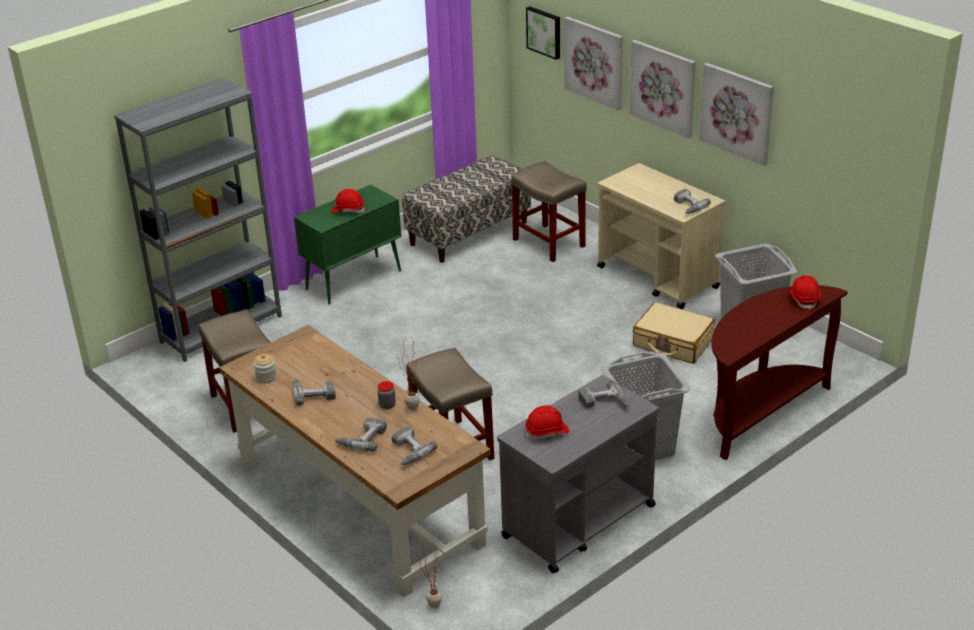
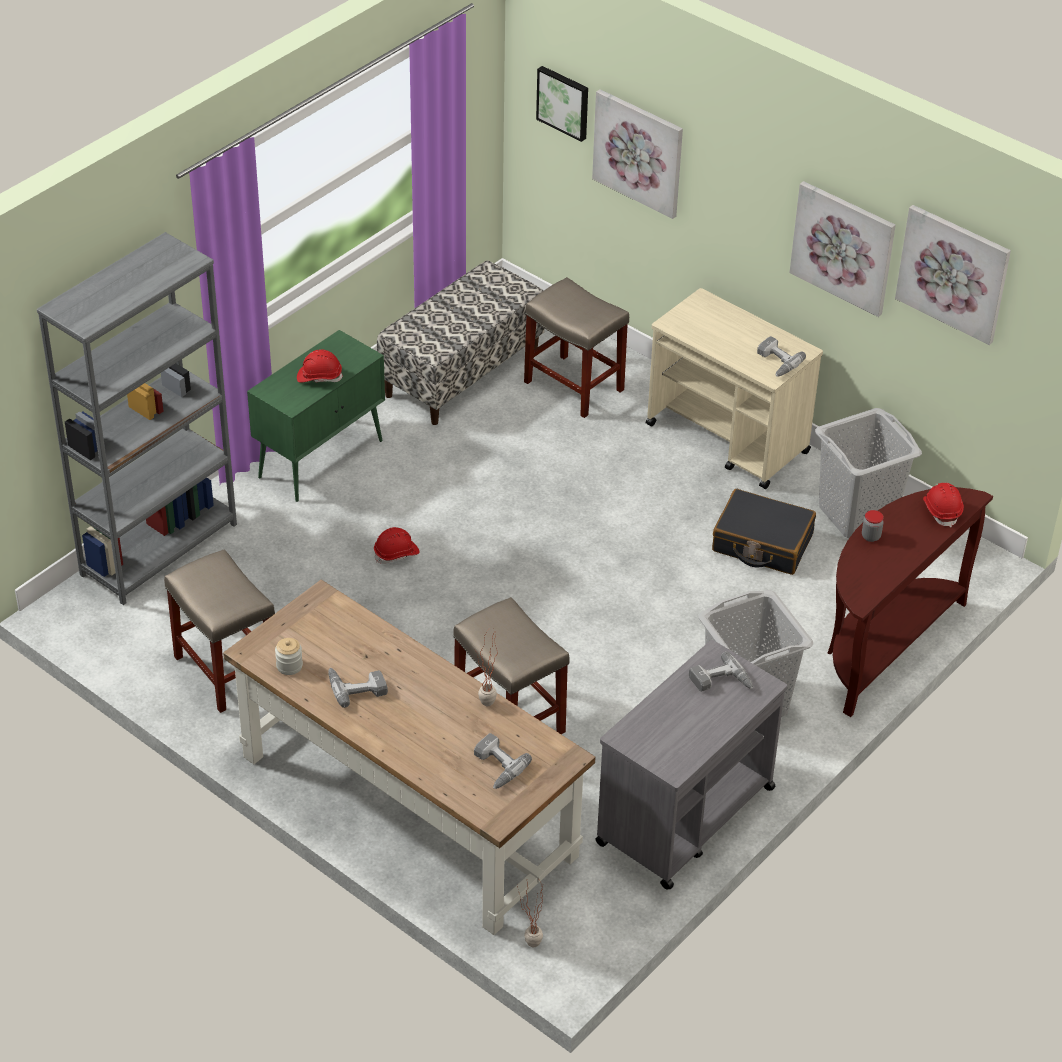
camera: 10 degrees left, 10 degrees up
power drill [335,417,387,452] -> none
jar [378,381,396,409] -> jar moved to [862,510,884,542]
red hard hat [525,405,569,440] -> red hard hat moved to [374,527,419,564]
picture [630,40,696,138] -> picture moved to [895,205,1011,345]
beige suitcase [633,302,715,364] -> black suitcase [712,489,816,575]

